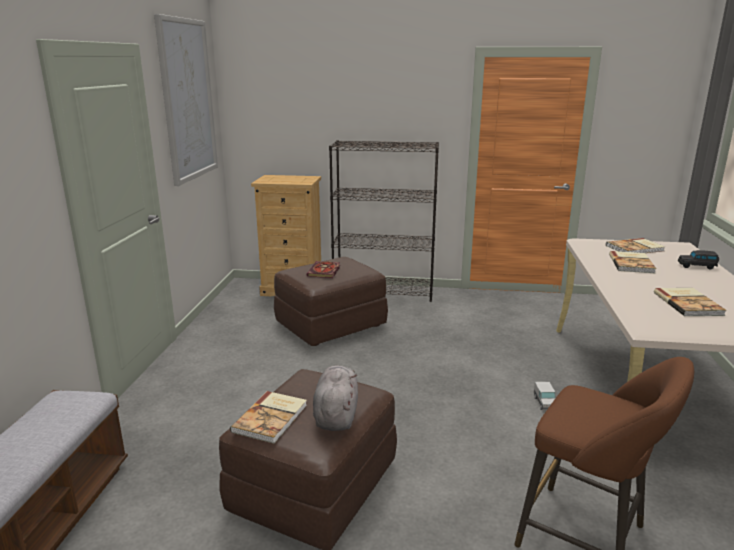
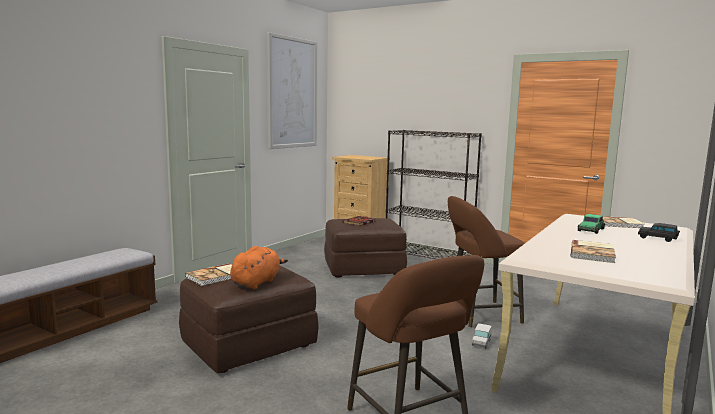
camera: 25 degrees right, 10 degrees down
grey plush toy [313,365,358,431] -> orange plush toy [230,246,288,289]
book [609,251,656,273] -> toy car [578,214,605,234]
none -> brown stool [448,196,525,328]

